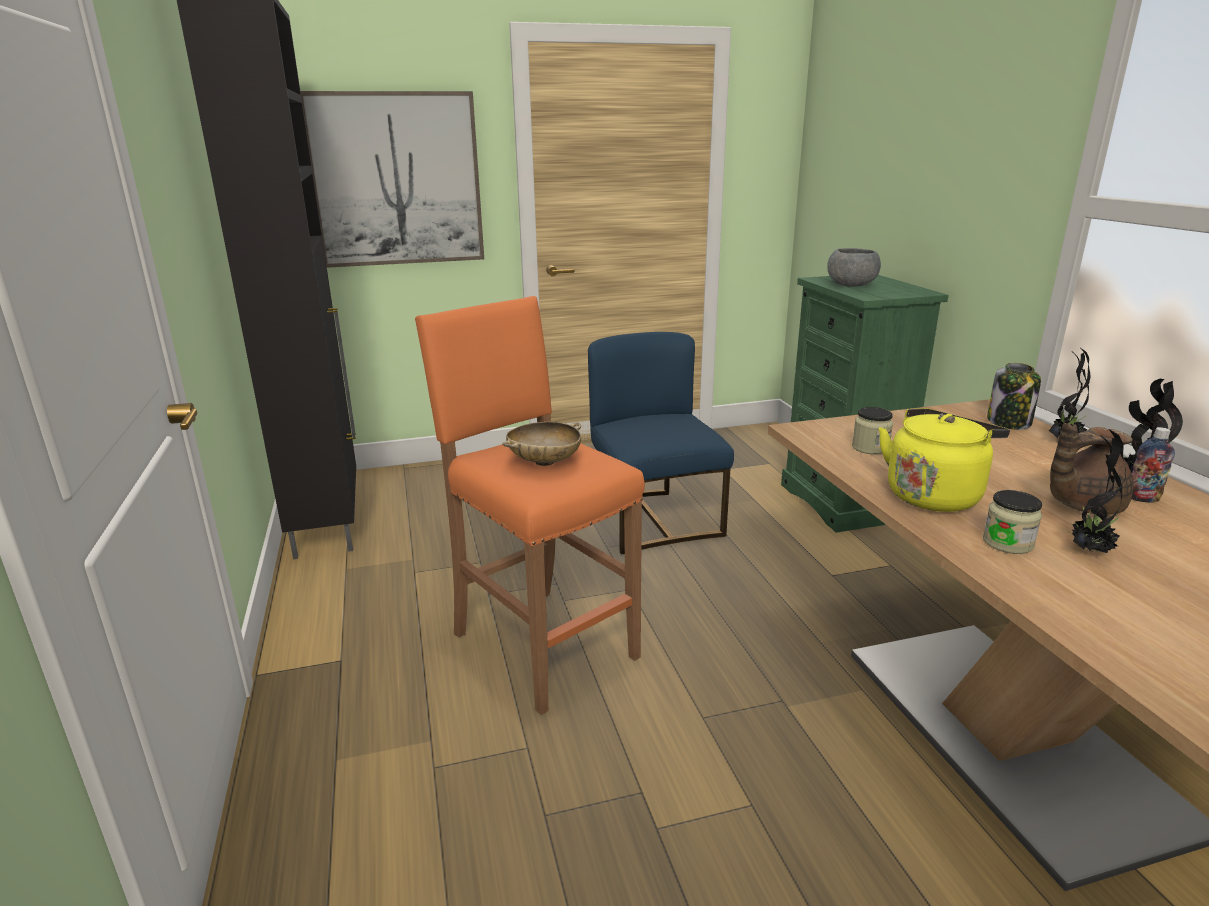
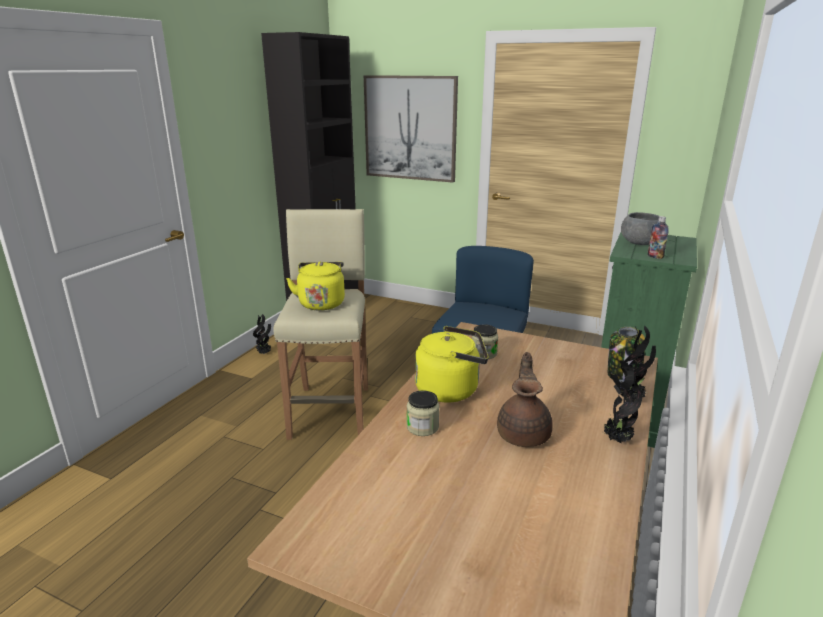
camera: 40 degrees right, 0 degrees up
orange stool [415,296,645,715] -> beige stool [273,209,368,440]
beige bowl [502,422,581,466] -> yellow kettle [286,262,345,310]
brown teapot [1050,423,1134,514] -> brown teapot turned 75 degrees clockwise [497,352,553,447]
potted plant [1066,429,1126,553] -> potted plant moved to [253,314,271,354]
bottle [1131,427,1175,502] -> bottle moved to [648,216,669,259]

